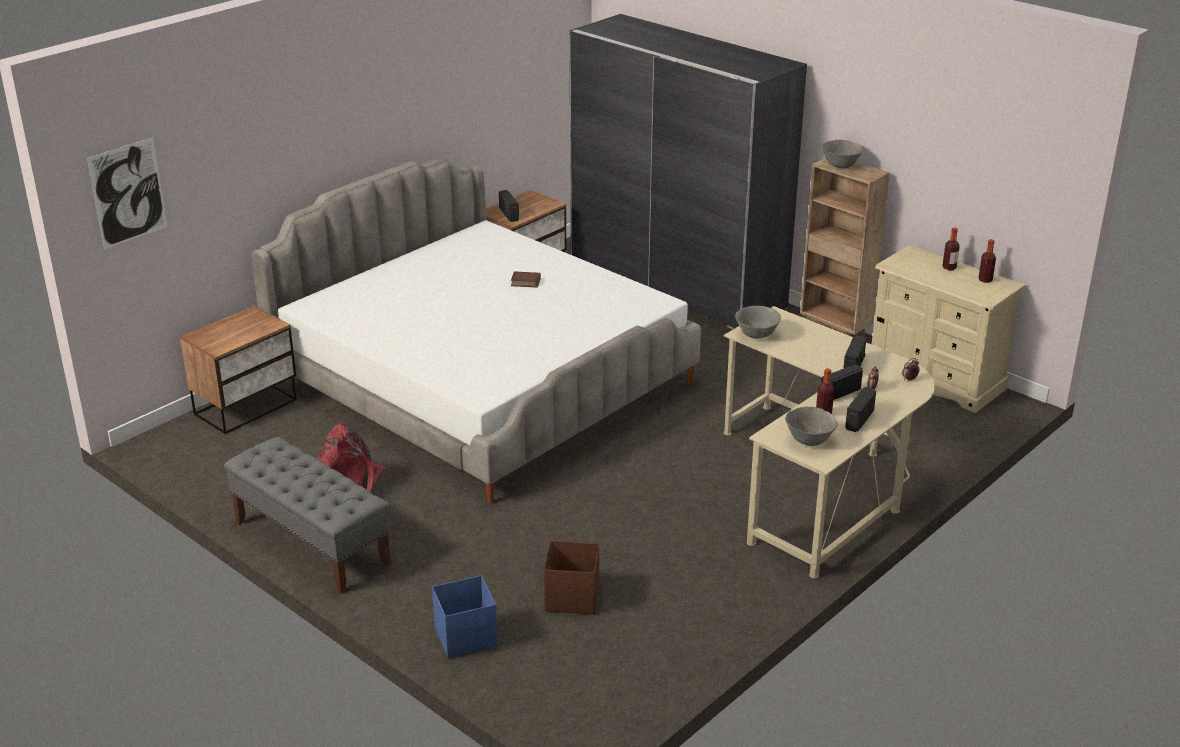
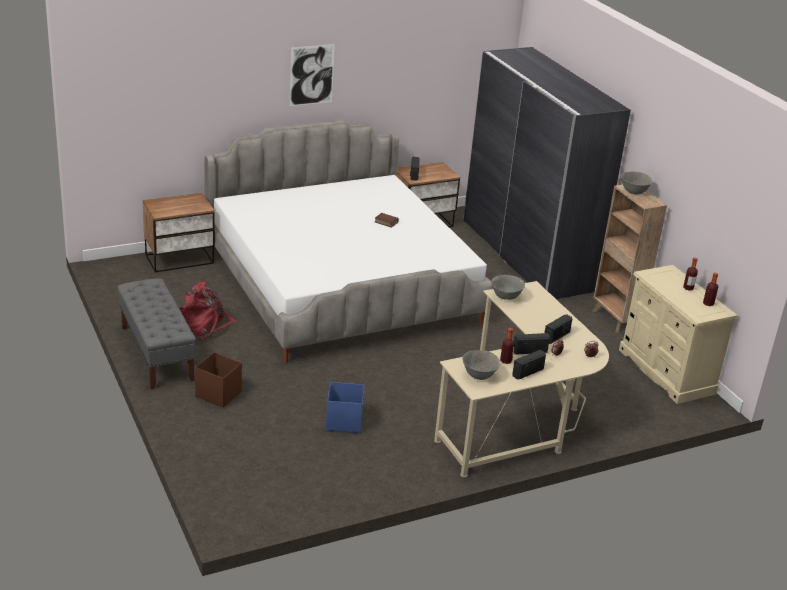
camera: 20 degrees right, 0 degrees up
picture [87,137,167,249] -> picture moved to [289,44,335,106]
blue storage box [432,575,498,659] -> blue storage box moved to [326,382,364,433]
brown storage box [544,541,599,614] -> brown storage box moved to [195,352,242,407]

